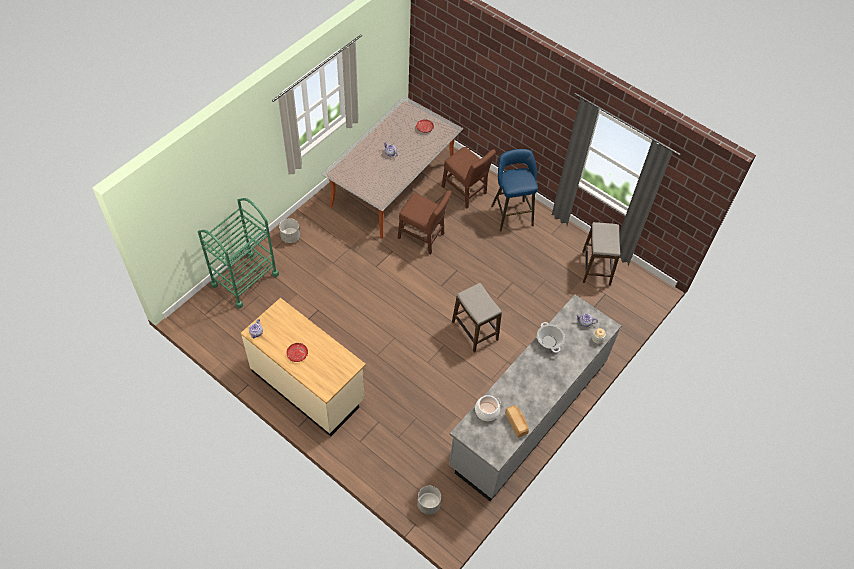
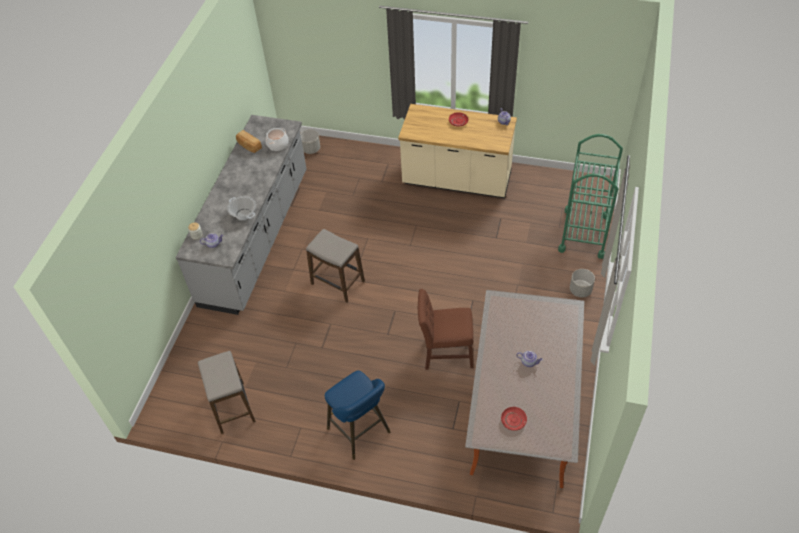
camera: 160 degrees right, 5 degrees down
brown chair [442,147,496,208] -> none

